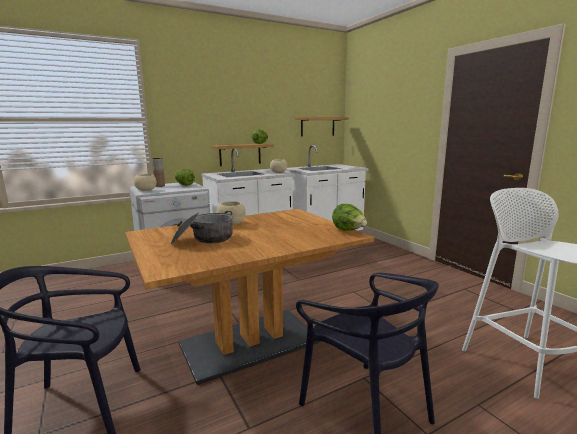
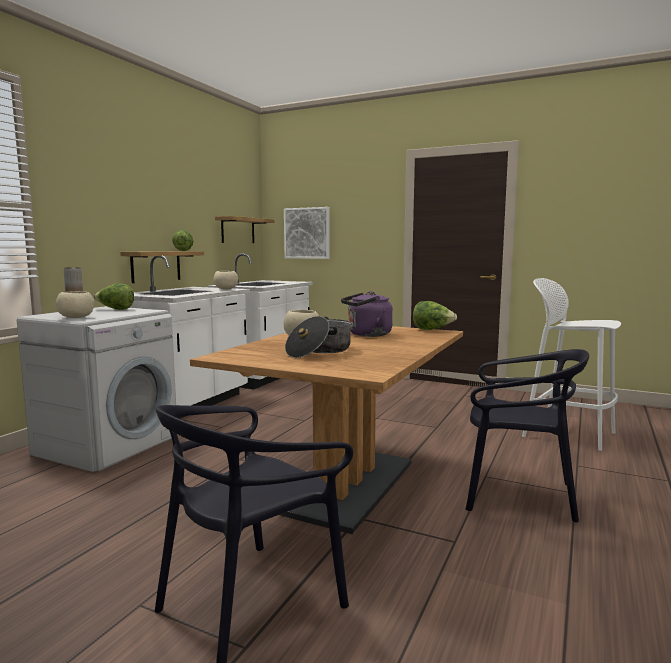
camera: 35 degrees left, 5 degrees down
none -> picture [284,207,330,259]
none -> purple kettle [341,291,393,337]

